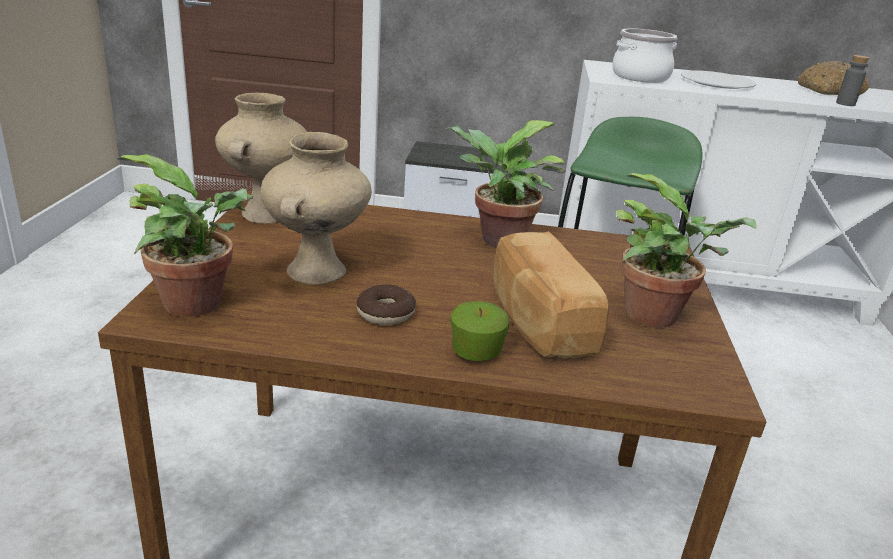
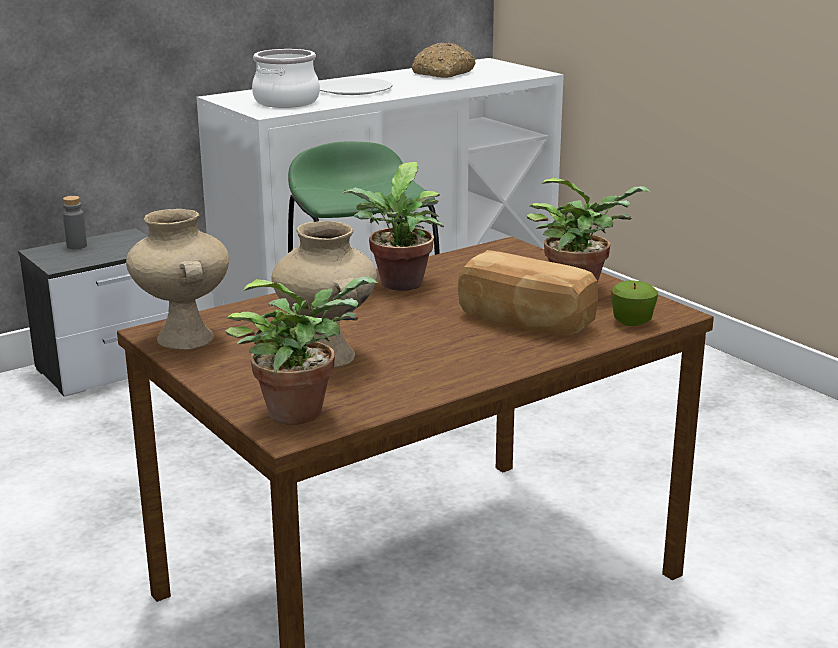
camera: 40 degrees left, 5 degrees down
donut [356,284,416,325] -> none
apple [451,301,510,361] -> apple moved to [611,281,658,326]
grey bottle [836,55,869,106] -> grey bottle moved to [63,196,87,249]

